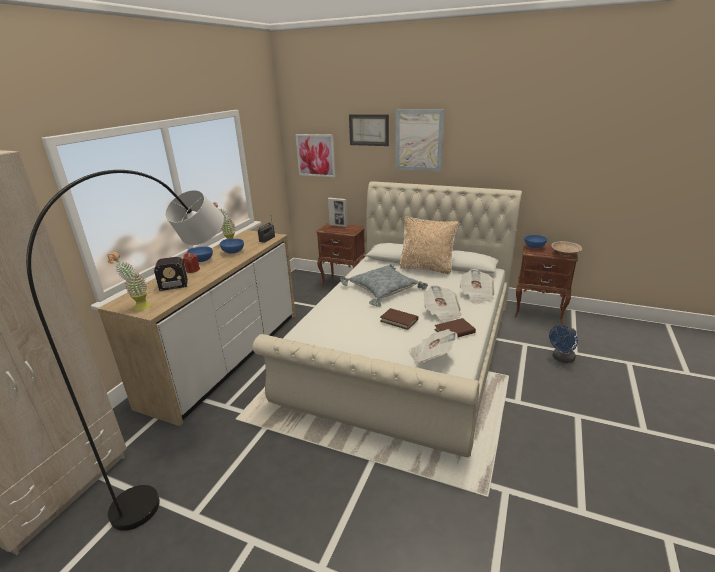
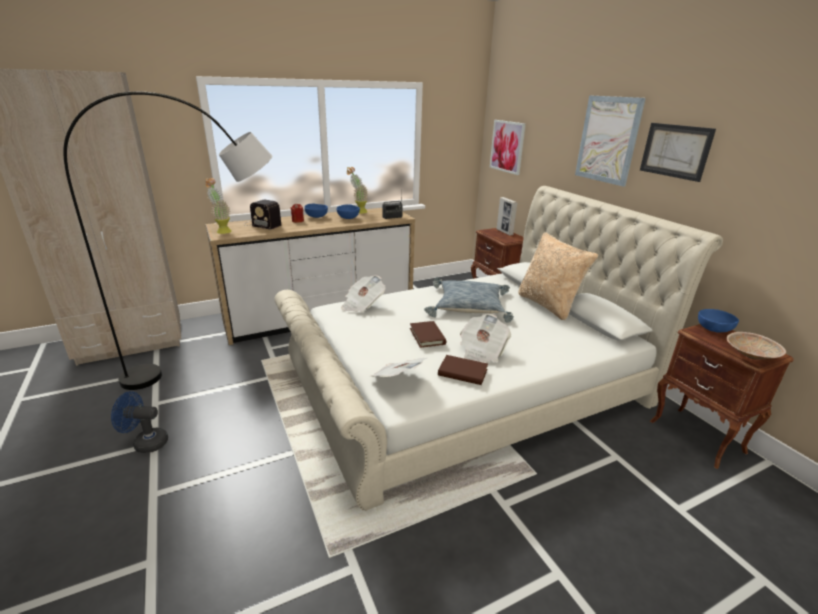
camera: 40 degrees right, 0 degrees up
picture [349,114,389,146] -> picture moved to [640,123,716,182]
newspaper [460,269,495,304] -> newspaper moved to [341,275,385,312]
blue fan [549,325,578,363] -> blue fan moved to [111,391,168,453]

